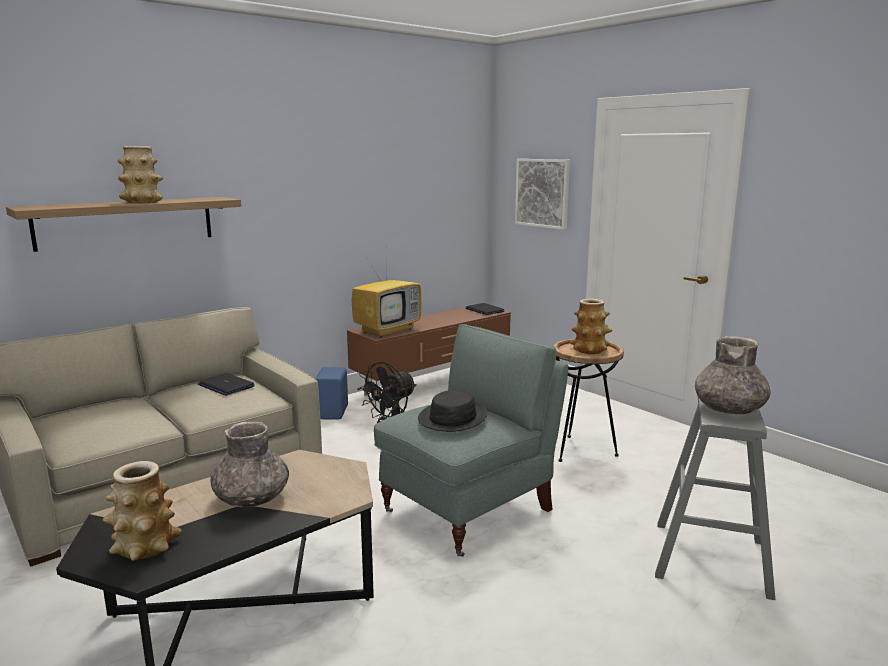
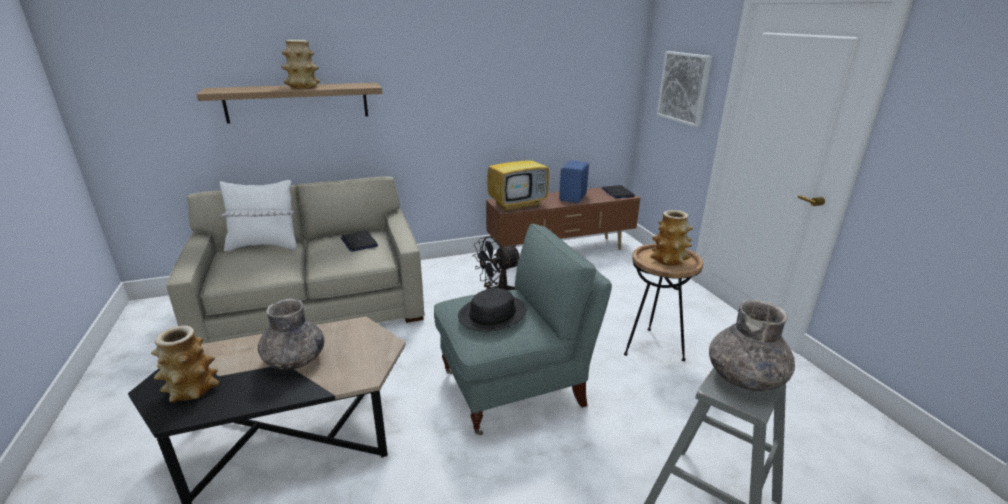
camera: 20 degrees right, 10 degrees up
blue speaker [315,367,348,419] -> blue speaker moved to [559,160,589,203]
none -> white pillow [220,180,297,252]

